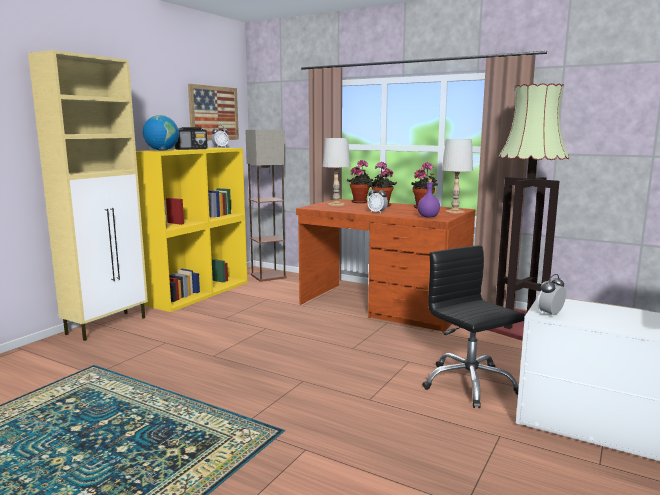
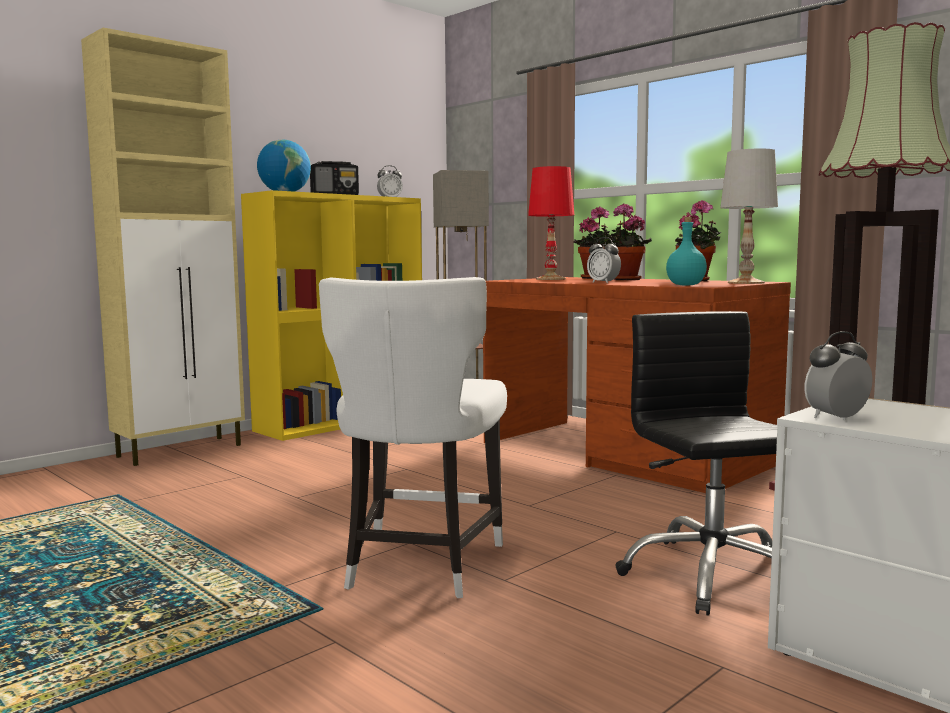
camera: 15 degrees right, 5 degrees down
picture [188,84,239,140] -> none
white table lamp [323,138,350,206] -> red table lamp [528,166,574,280]
purple bottle [418,179,440,218] -> turquoise bottle [666,217,707,285]
none -> white chair [319,277,507,598]

